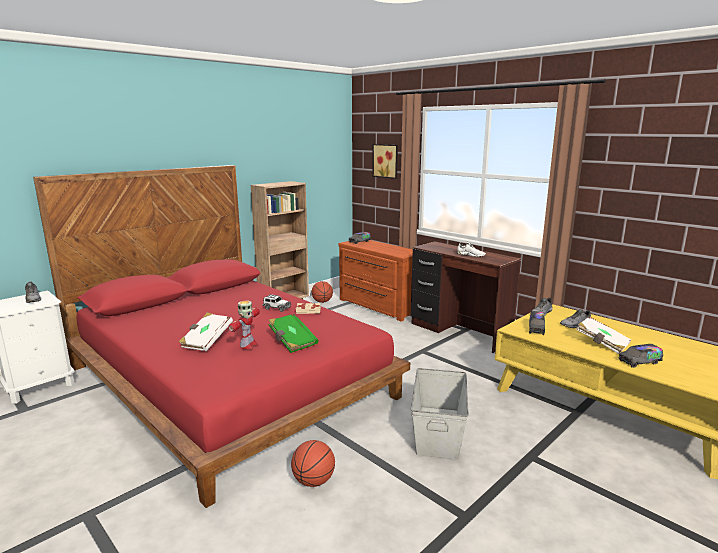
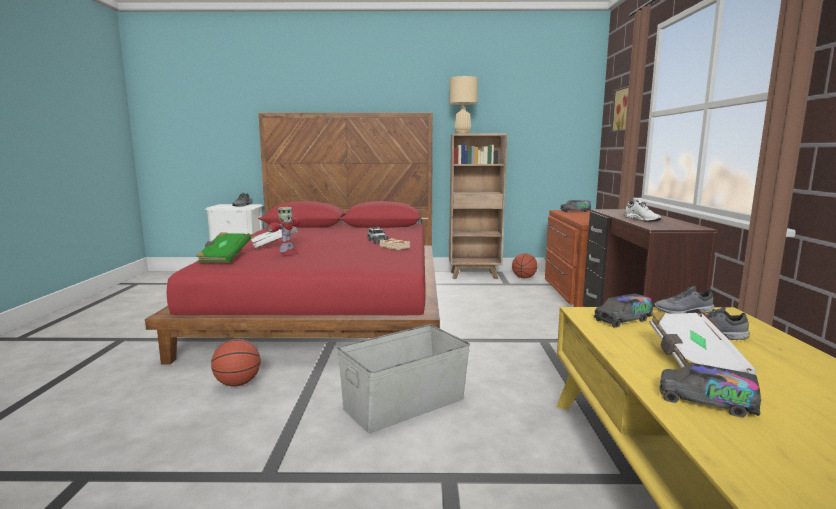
camera: 45 degrees right, 5 degrees down
toy robot [228,301,260,349] -> toy robot turned 45 degrees counterclockwise [268,207,300,254]
green book [268,314,318,353] -> green book moved to [196,232,251,263]
none -> beige table lamp [449,76,478,134]

